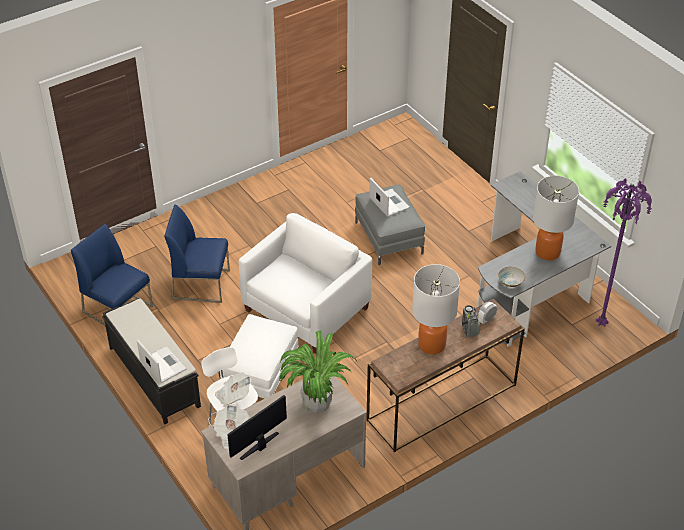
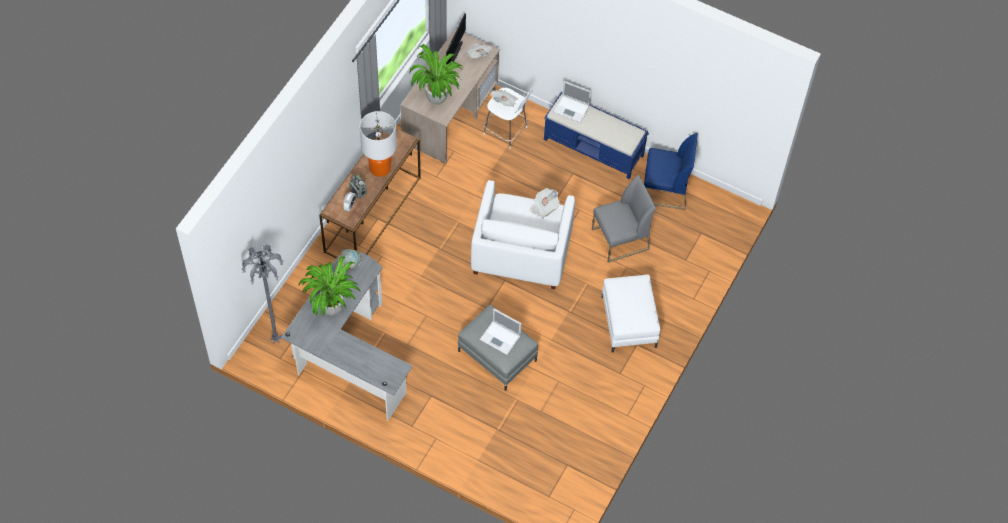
camera: 150 degrees right, 15 degrees up
black bench [102,299,201,425] -> blue bench [544,92,649,179]
blue chair [164,204,230,303] -> grey chair [592,175,656,263]
white ottoman [219,314,299,398] -> white ottoman moved to [601,274,660,353]
table lamp [533,176,579,260] -> potted plant [299,256,361,316]
purple floor lamp [596,178,652,327] -> grey floor lamp [241,244,283,343]
none -> newspaper [530,188,560,218]

